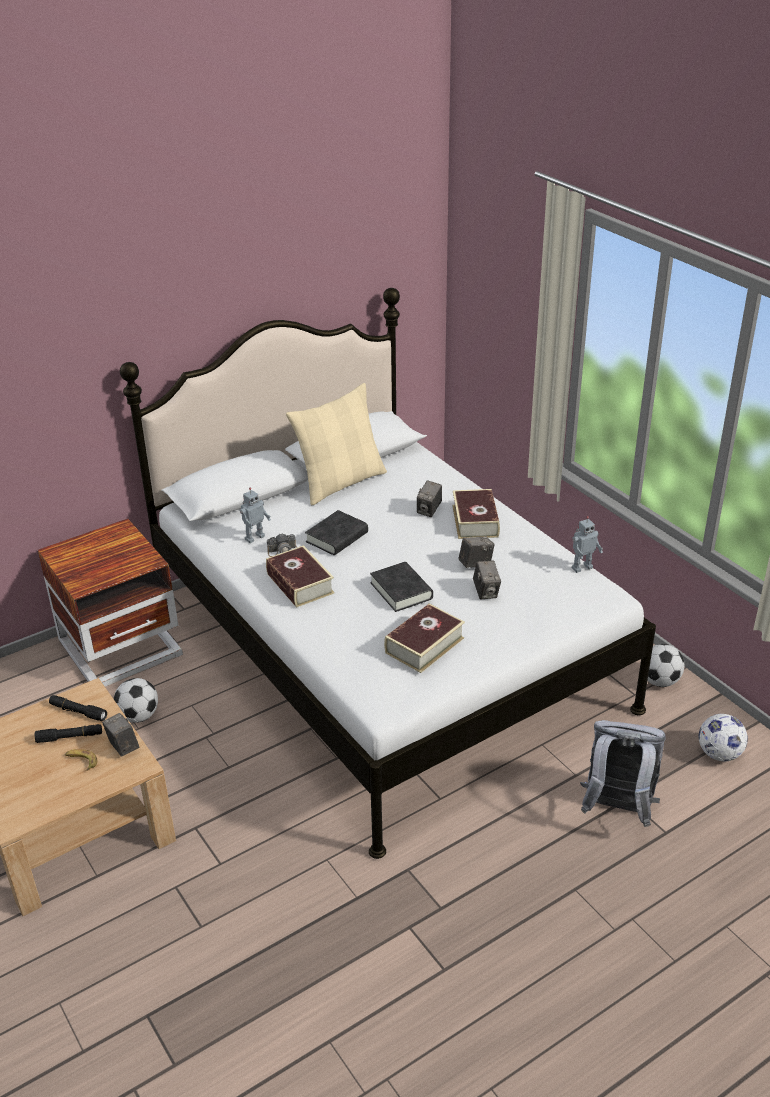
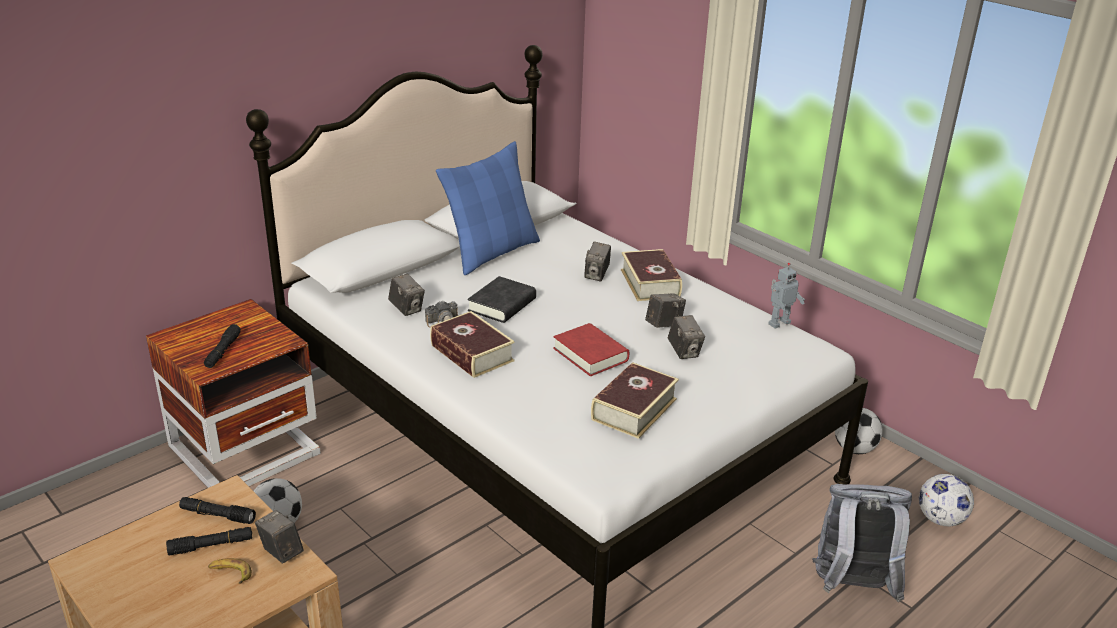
camera: 10 degrees left, 5 degrees down
toy robot [240,488,271,543] -> camera [388,274,425,316]
beige pillow [286,383,387,505] -> blue pillow [436,141,540,275]
black book [370,562,433,612] -> red book [553,323,630,376]
none -> black flashlight [204,324,241,368]

